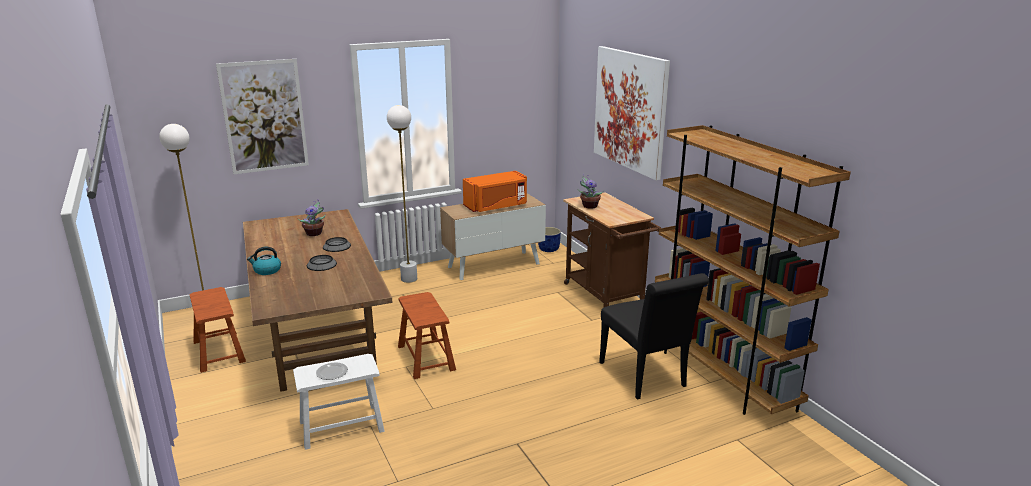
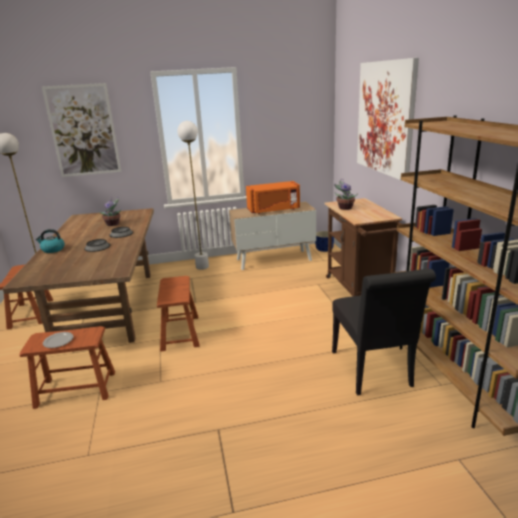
camera: 15 degrees right, 0 degrees up
white stool [293,354,384,450] -> brown stool [20,326,115,409]

